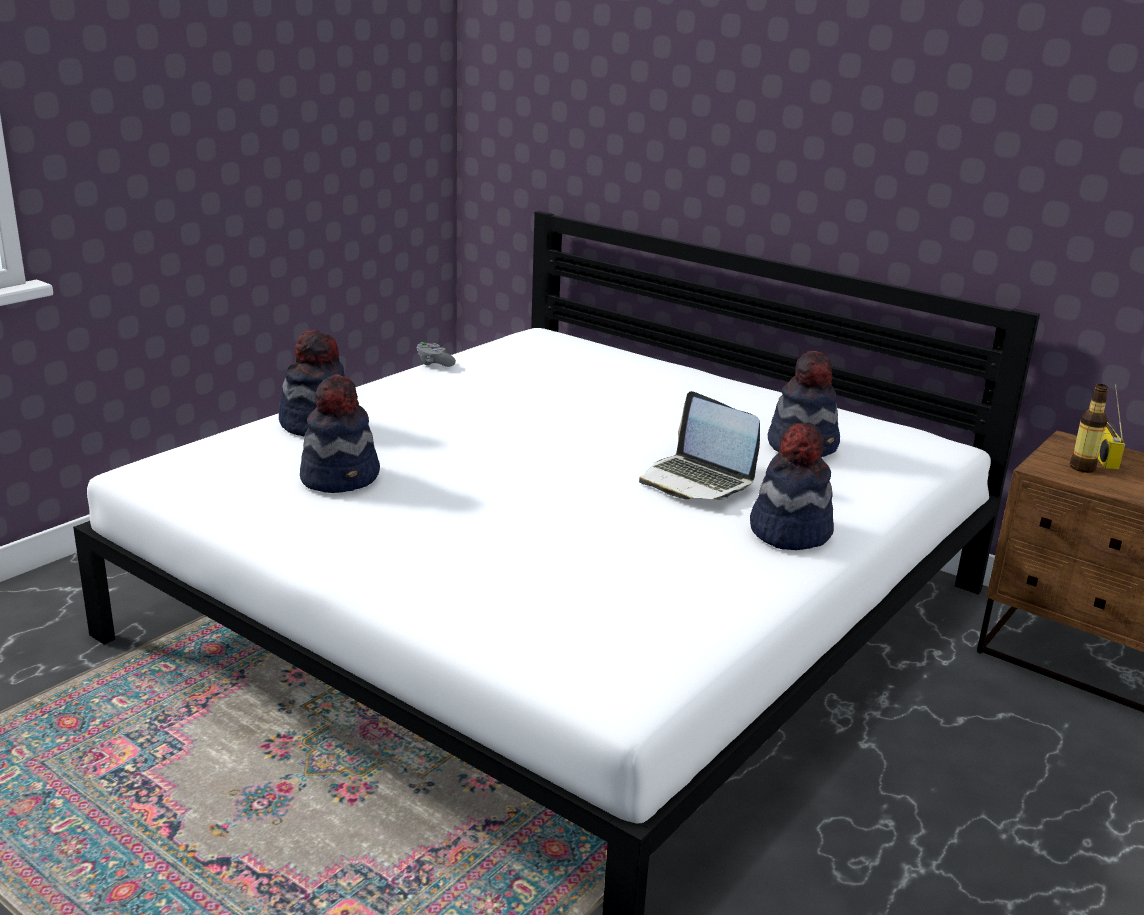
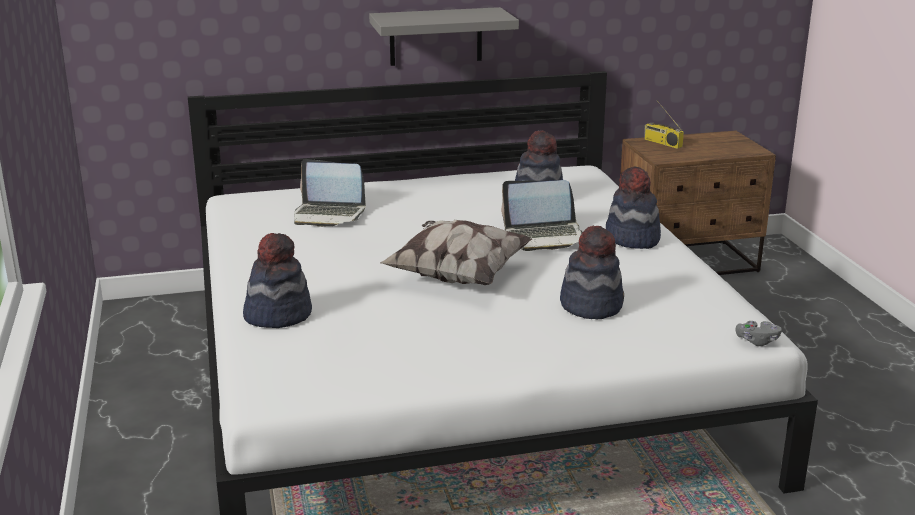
camera: 50 degrees left, 0 degrees up
hat [300,374,380,493] -> hat moved to [560,225,624,319]
grey game controller [417,342,456,367] -> grey game controller moved to [736,321,782,346]
bottle [1070,384,1109,473] -> none
none -> laptop [294,159,366,227]
none -> grey shelf [369,7,519,66]
none -> pillow [380,220,532,285]

